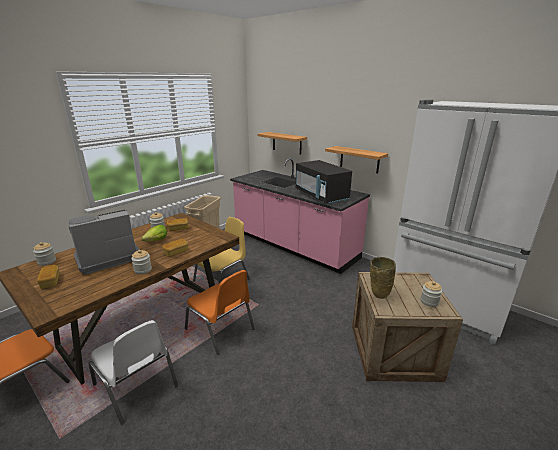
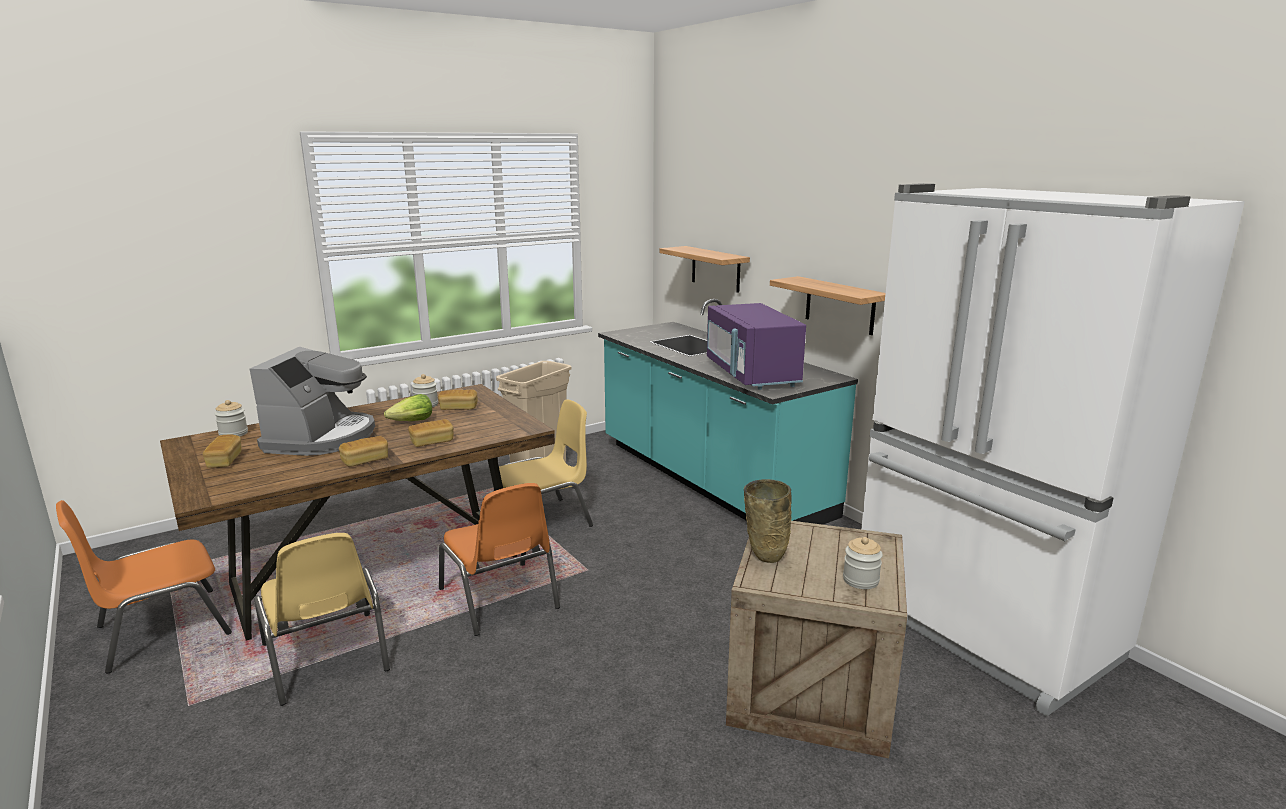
camera: 15 degrees right, 5 degrees down
coffee machine [69,210,140,275] -> coffee machine turned 120 degrees clockwise [250,347,375,456]
white chair [88,320,178,425] -> yellow chair [254,533,390,706]
jar [131,250,152,274] -> bread [339,436,388,467]
pink counter [230,158,370,274] -> turquoise counter [598,299,858,525]
black microwave [296,160,352,204] -> purple microwave [707,303,806,390]

